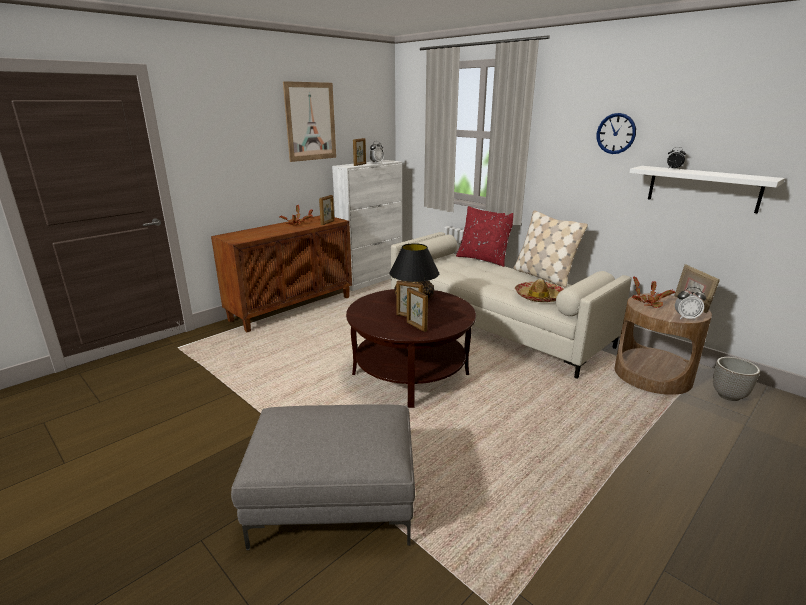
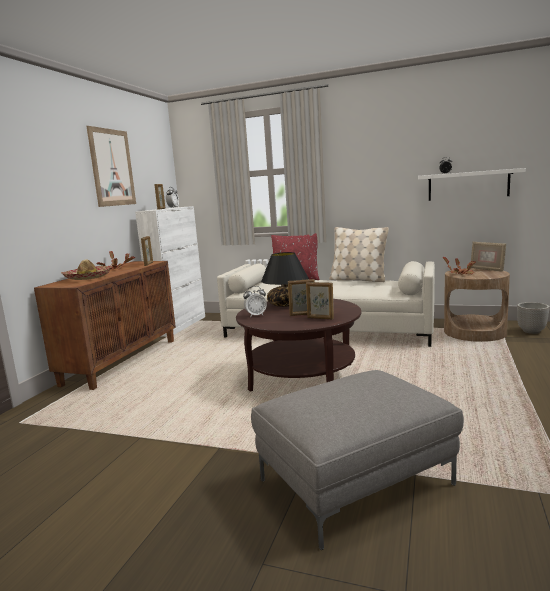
camera: 25 degrees left, 10 degrees down
hat [515,279,563,302] -> hat moved to [61,259,112,280]
wall clock [597,113,636,154] -> none
alarm clock [675,287,706,320] -> alarm clock moved to [243,286,267,316]

